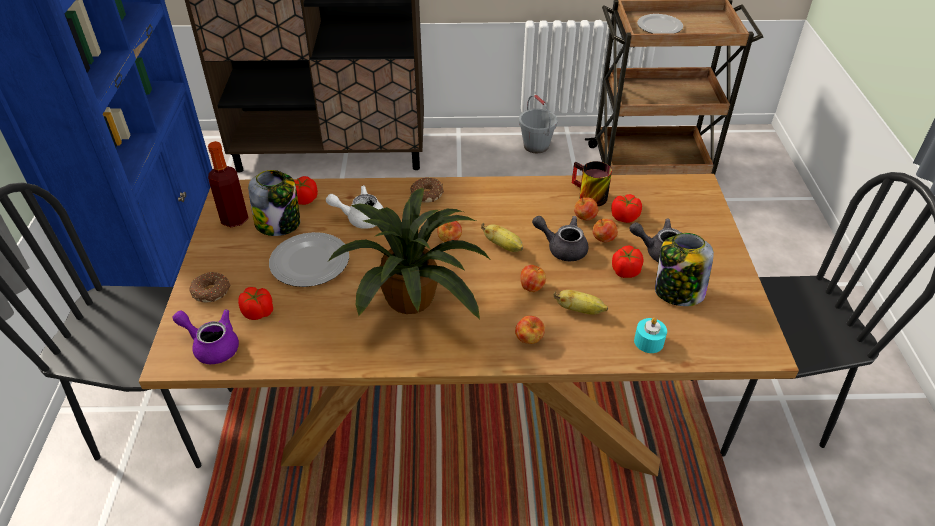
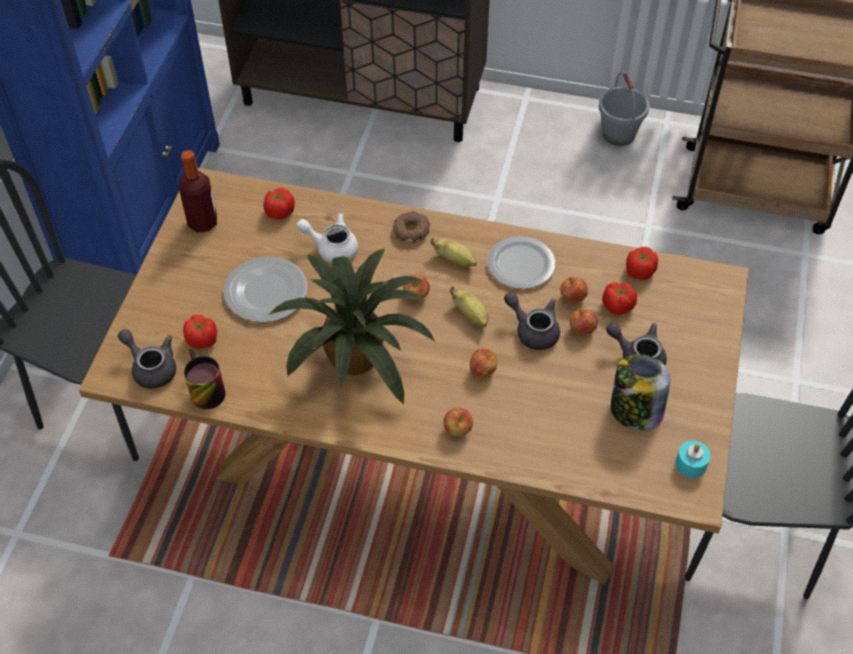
camera: 15 degrees right, 10 degrees up
purple teapot [173,310,239,364] -> grey teapot [118,329,176,389]
donut [189,272,230,303] -> none
jar [248,170,300,236] -> none
banana [554,290,608,315] -> banana moved to [431,238,477,267]
mug [572,161,612,206] -> mug moved to [184,349,226,409]
tomato [612,246,644,278] -> tomato moved to [626,247,658,280]
turquoise candle [634,318,667,353] -> turquoise candle moved to [676,441,710,478]
plate [637,14,683,34] -> plate moved to [487,236,556,289]

